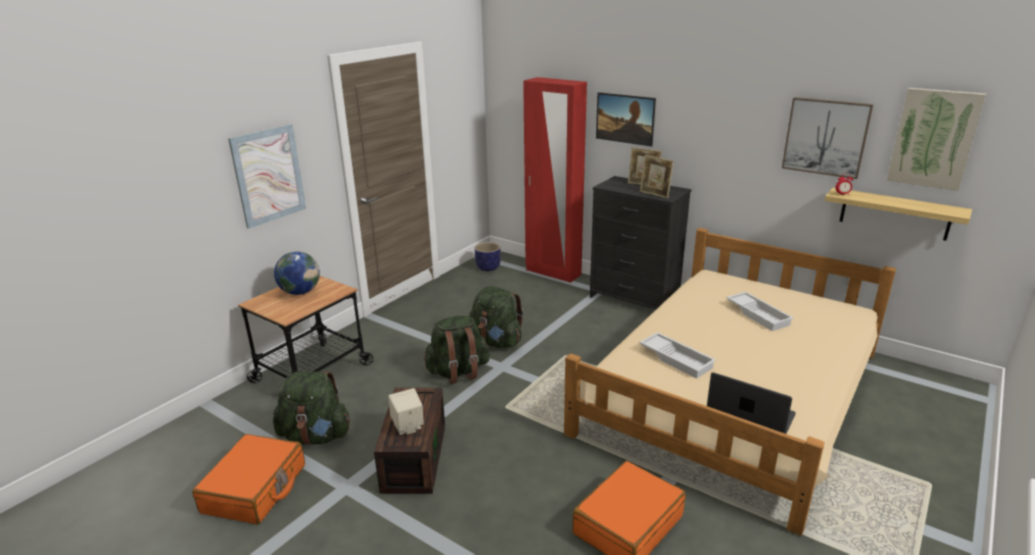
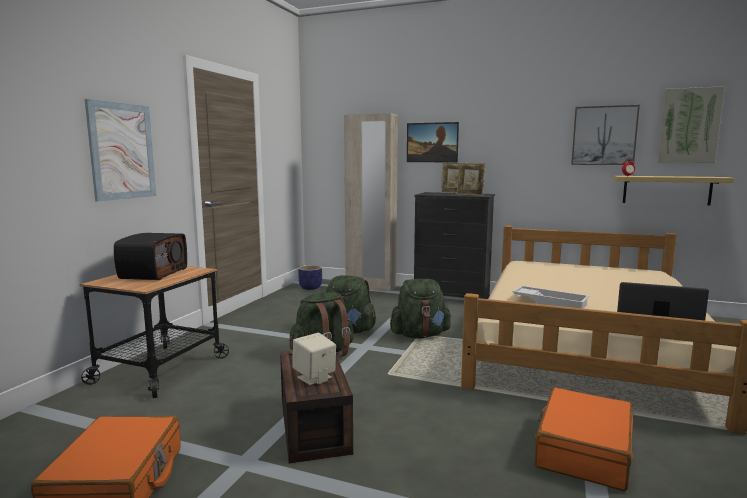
camera: 15 degrees left, 15 degrees down
green backpack [273,371,350,445] -> green backpack moved to [390,279,451,339]
globe [274,252,320,295] -> radio [114,233,187,280]
red wardrobe [523,77,587,283] -> beige wardrobe [344,113,398,292]
white tray [726,292,794,331] -> none

